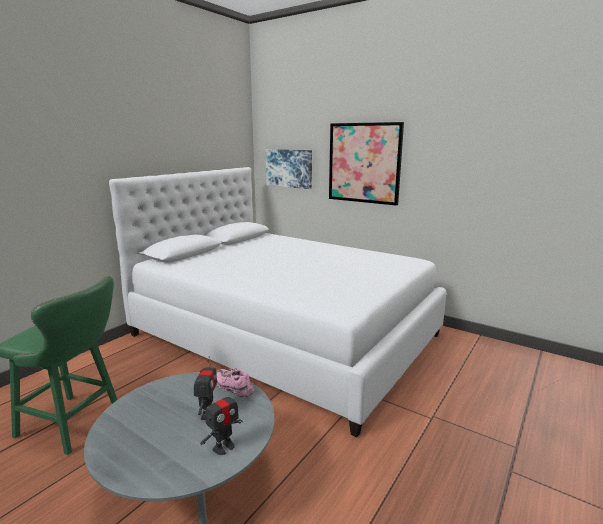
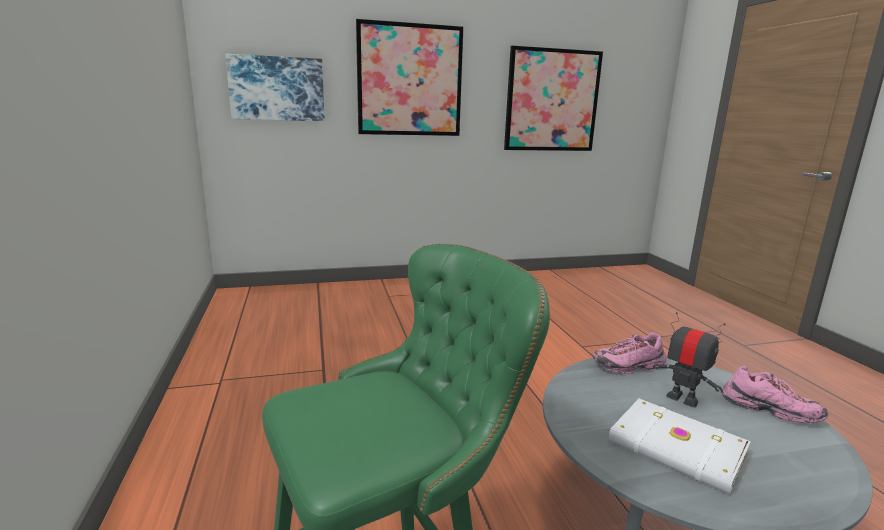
camera: 50 degrees left, 0 degrees up
white bed [109,167,446,437] -> none
toy robot [200,387,242,455] -> pink shoe [722,366,829,423]
none -> picture [504,45,603,151]
none -> white book [609,399,751,495]

